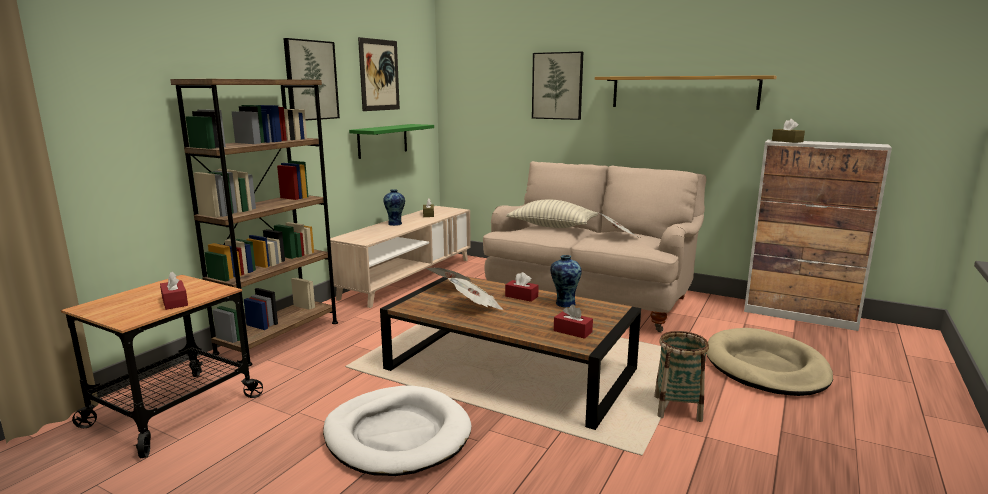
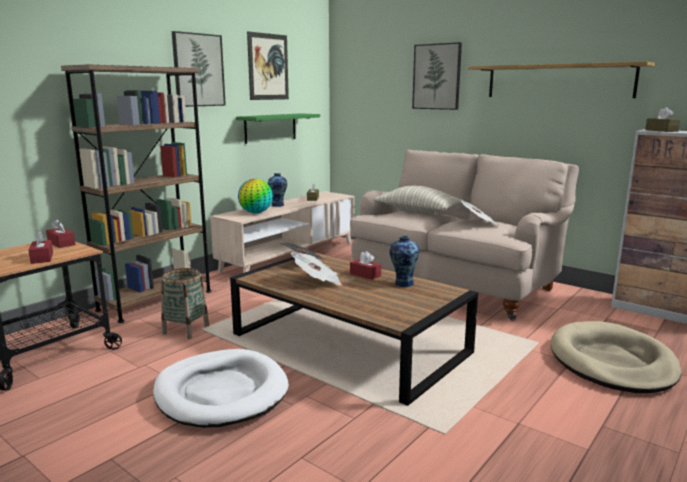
camera: 10 degrees right, 0 degrees up
red tissue box [554,304,593,339] -> red tissue box moved to [46,219,76,248]
basket [654,331,709,422] -> basket moved to [161,268,209,339]
none -> globe [238,179,273,213]

